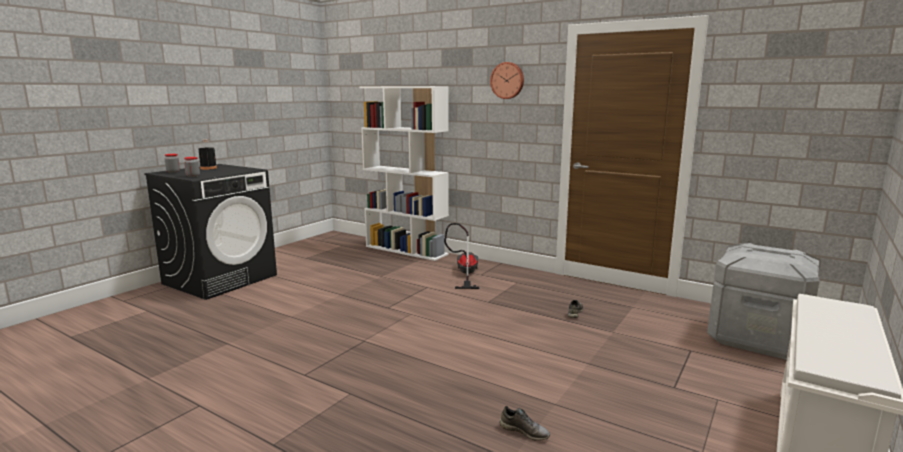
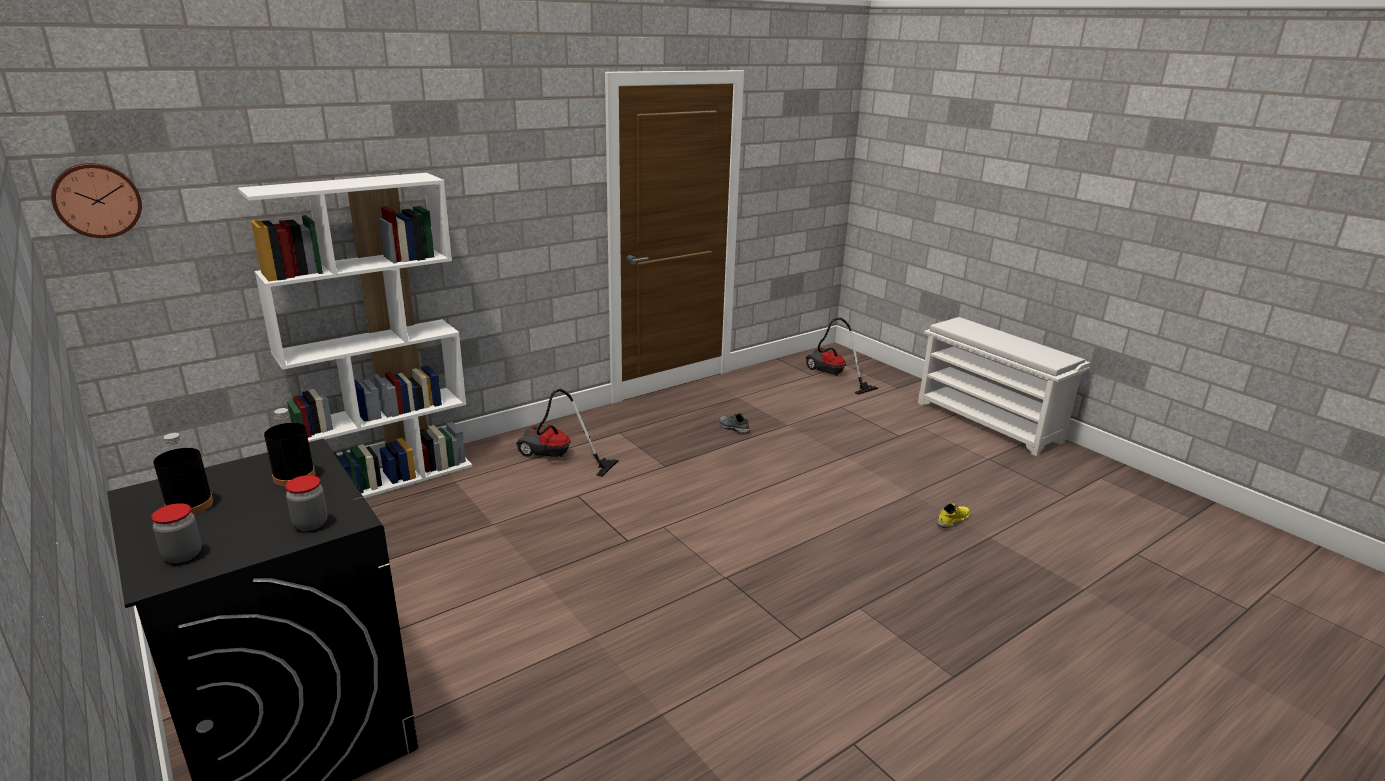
camera: 70 degrees left, 10 degrees up
wall clock [490,62,524,99] -> wall clock moved to [51,163,142,238]
grey shoe [499,406,550,441] -> yellow shoe [936,503,970,528]
grey storage box [707,243,821,360] -> vacuum cleaner [806,318,878,395]
none -> black bottle [264,408,315,487]

